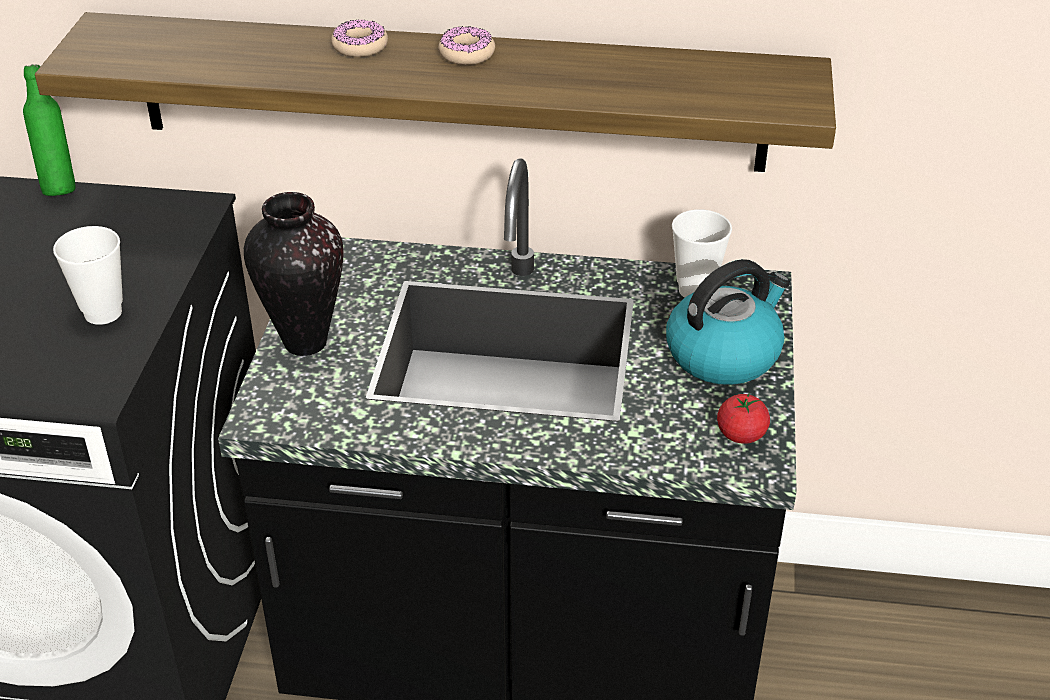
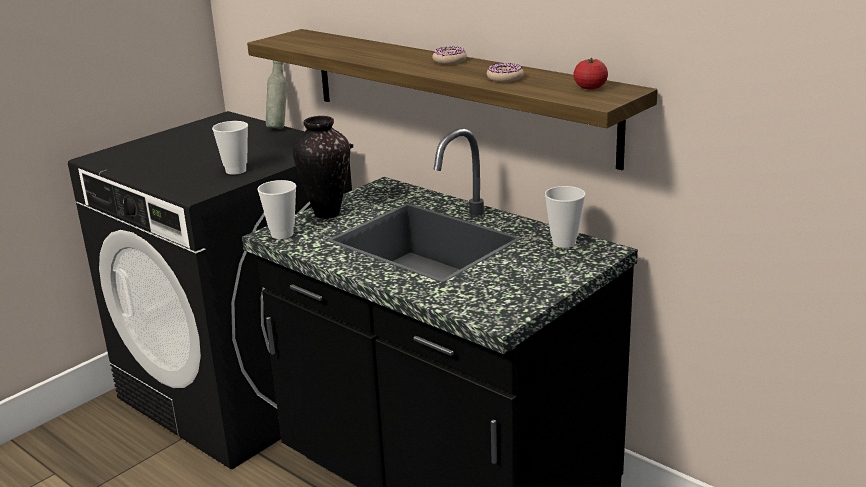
camera: 35 degrees right, 15 degrees down
green bottle [23,64,76,196] -> grey bottle [266,60,287,129]
donut [331,20,388,57] -> donut moved to [487,63,524,82]
kettle [666,259,790,385] -> none
tomato [717,392,770,444] -> tomato moved to [573,58,608,90]
none -> cup [257,180,296,239]

